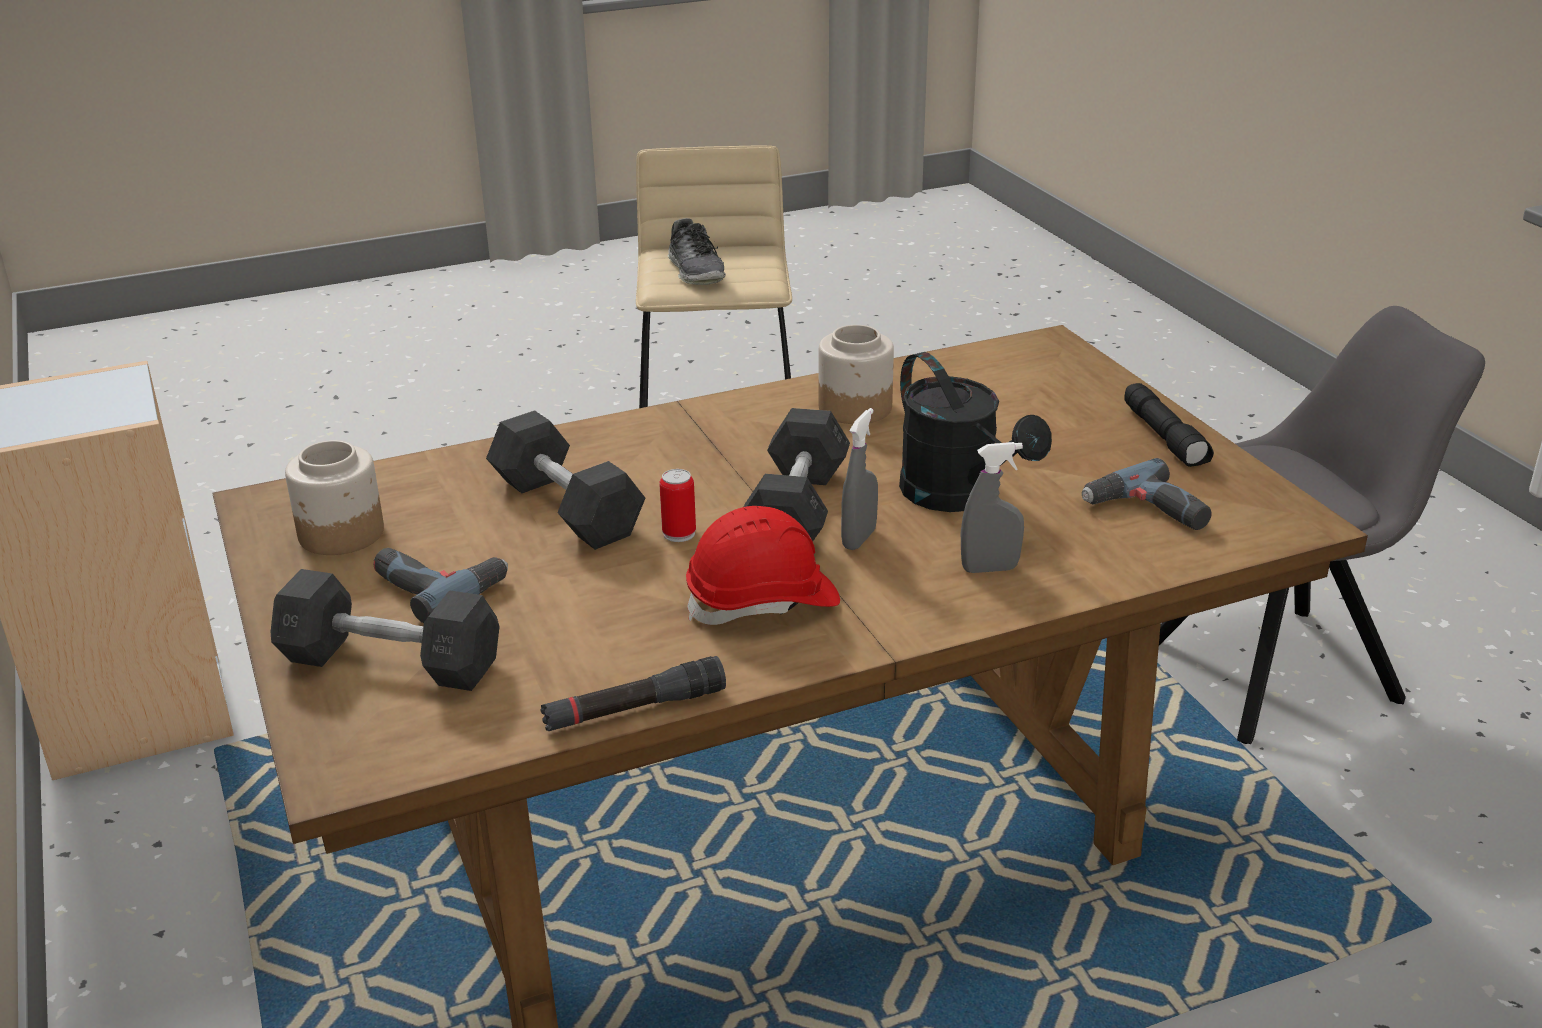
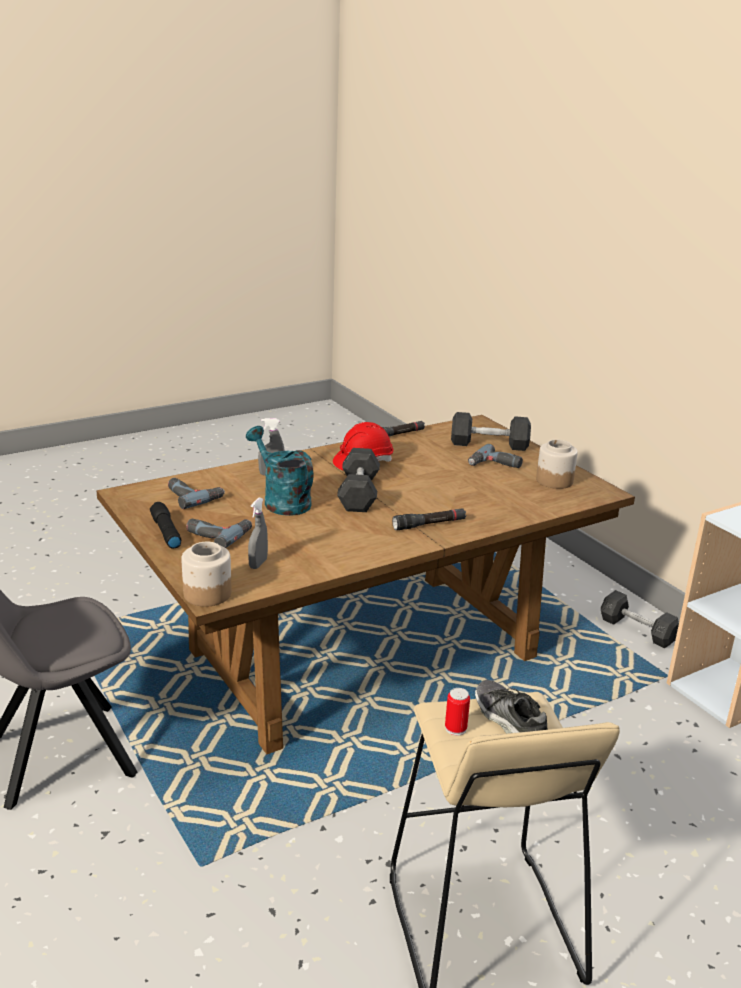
camera: 170 degrees right, 5 degrees down
grey dumbbell [486,410,645,550] -> grey dumbbell moved to [601,590,679,648]
can [659,469,696,542] -> can moved to [445,688,470,736]
jar [818,325,894,424] -> jar moved to [181,542,232,607]
grey spray bottle [841,408,878,550] -> grey spray bottle moved to [248,498,268,569]
black watering can [899,352,1052,512] -> turquoise watering can [246,426,313,516]
none -> power drill [186,519,252,548]
none -> black flashlight [392,508,466,530]

